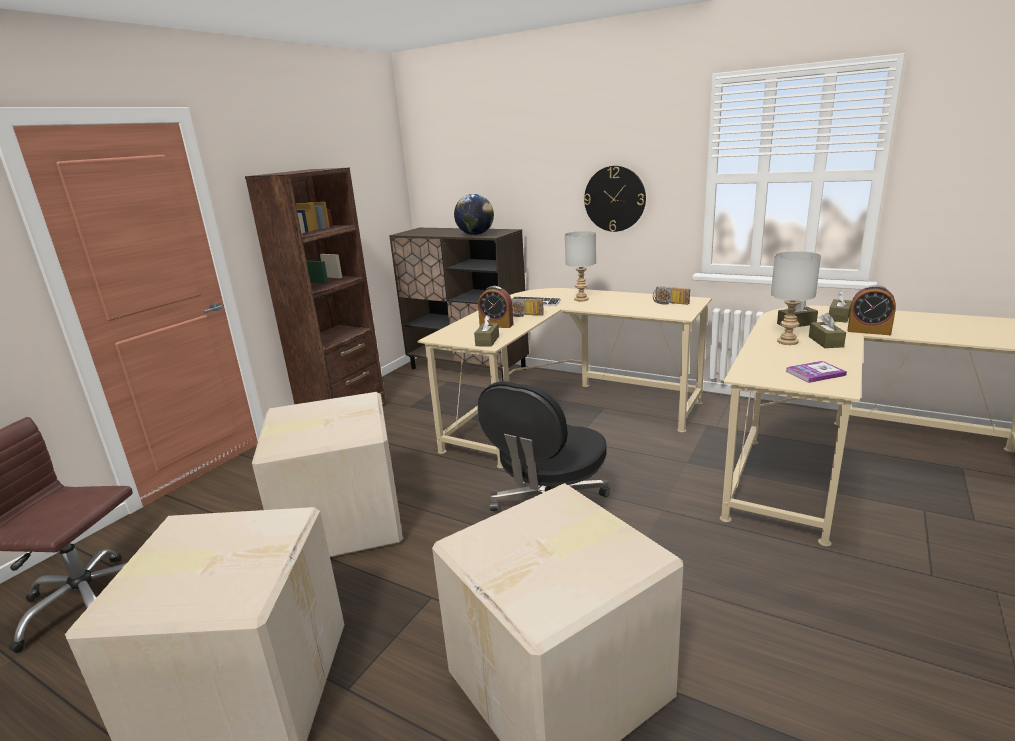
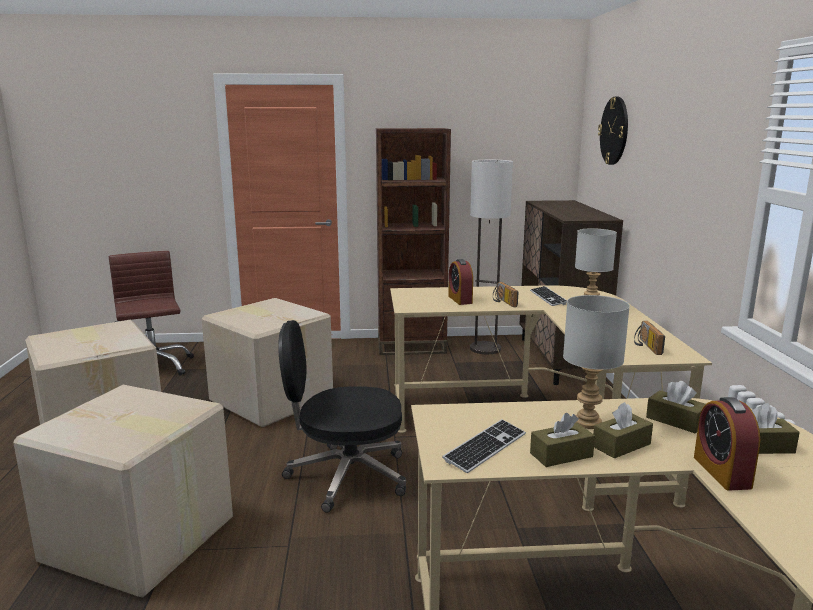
camera: 55 degrees right, 5 degrees down
globe [454,194,494,235] -> none
brown tissue box [474,315,499,347] -> brown tissue box moved to [530,413,595,467]
wall clock [584,166,646,232] -> wall clock moved to [598,97,628,165]
book [785,361,847,383] -> keyboard [442,419,526,473]
none -> floor lamp [470,160,513,354]

